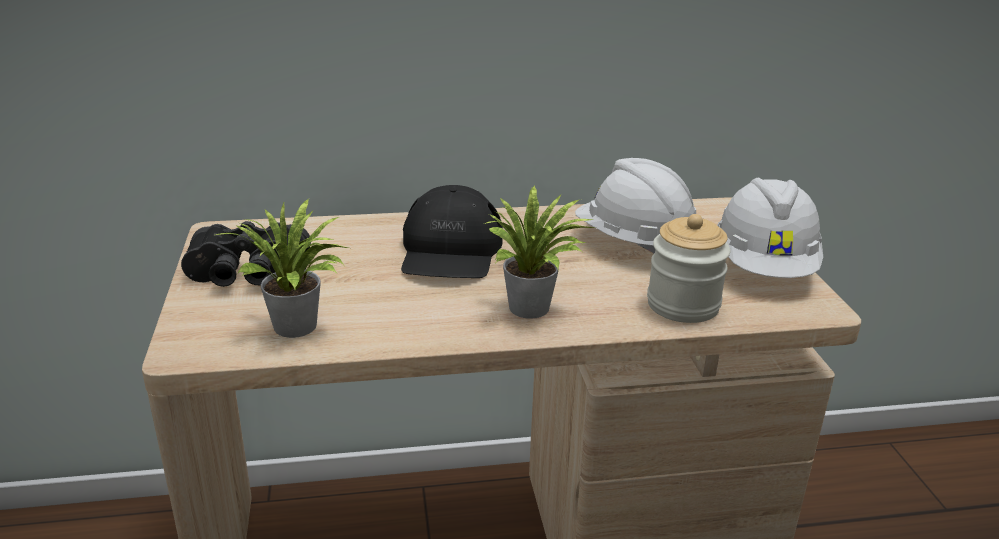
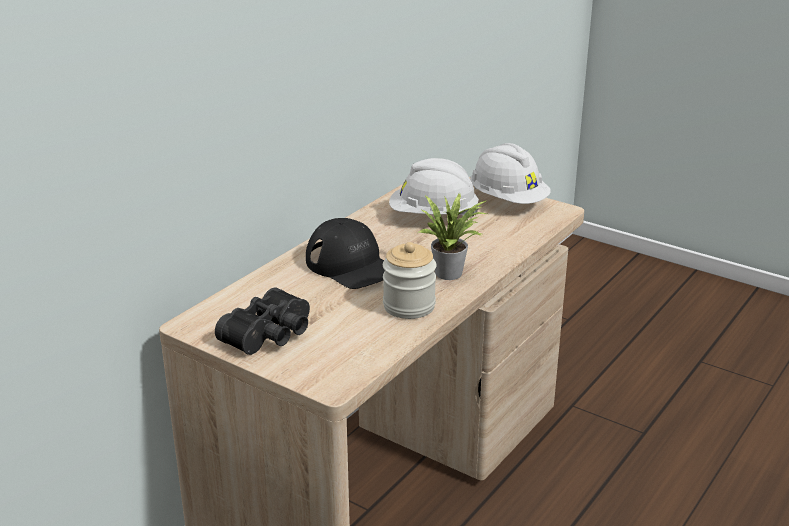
camera: 45 degrees left, 0 degrees up
potted plant [216,198,348,338] -> none
jar [647,214,730,323] -> jar moved to [383,242,437,319]

